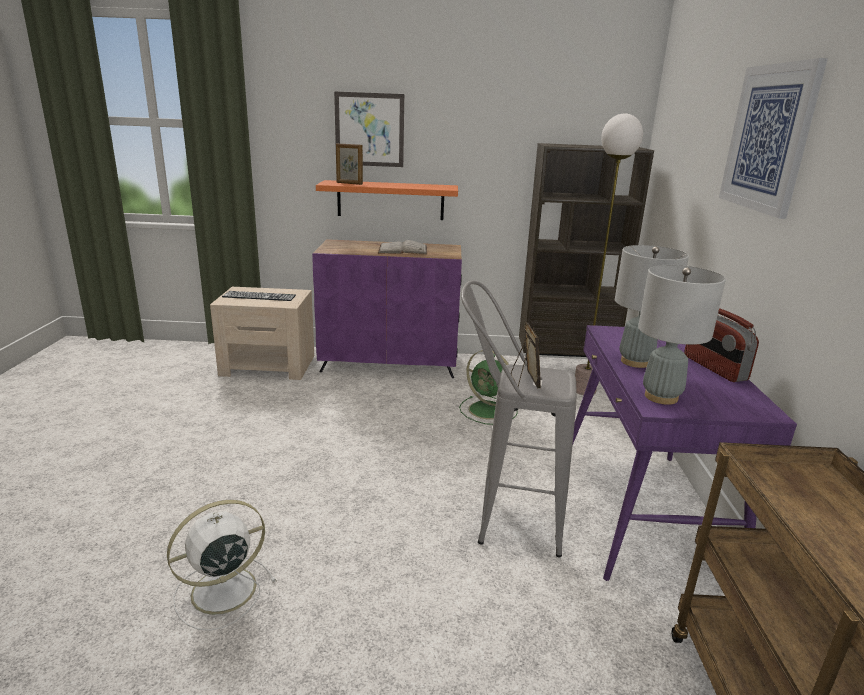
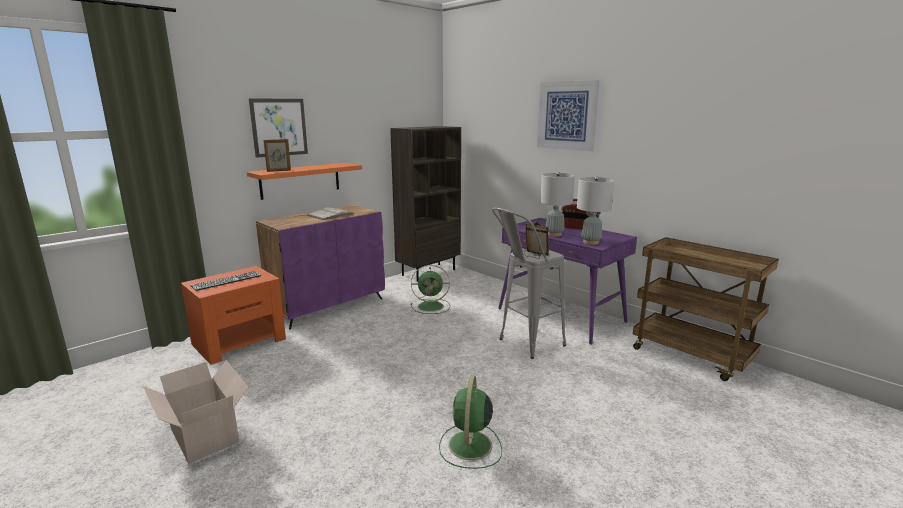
camera: 45 degrees left, 5 degrees down
white fan [167,500,276,631] -> green fan [439,376,502,469]
beige nightstand [210,287,314,380] -> orange nightstand [181,266,286,365]
floor lamp [575,113,643,395] -> none
none -> cardboard box [143,360,248,464]

